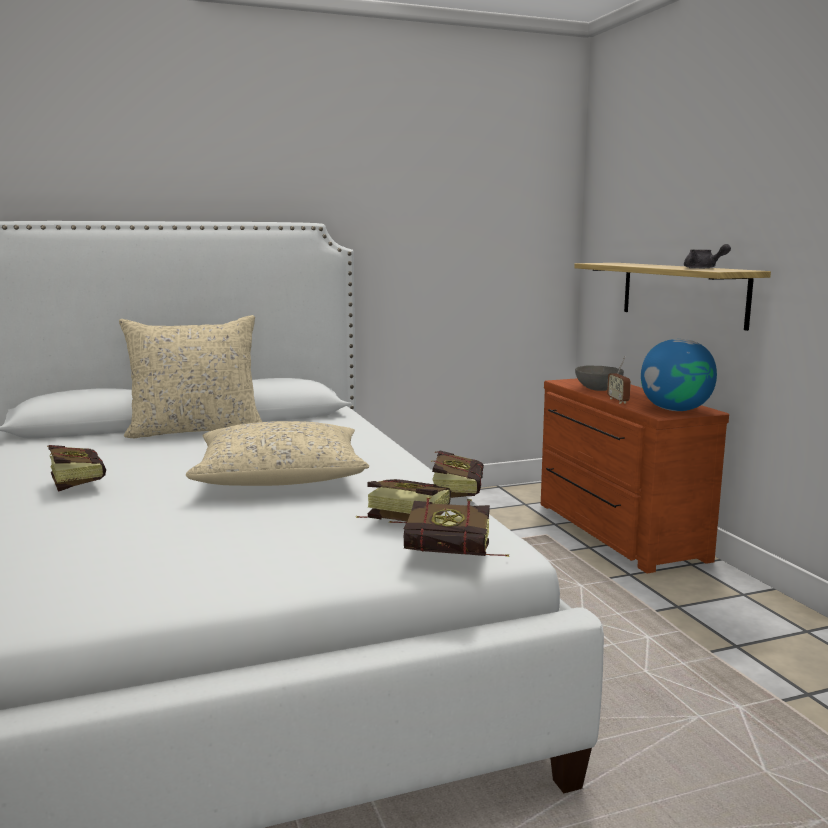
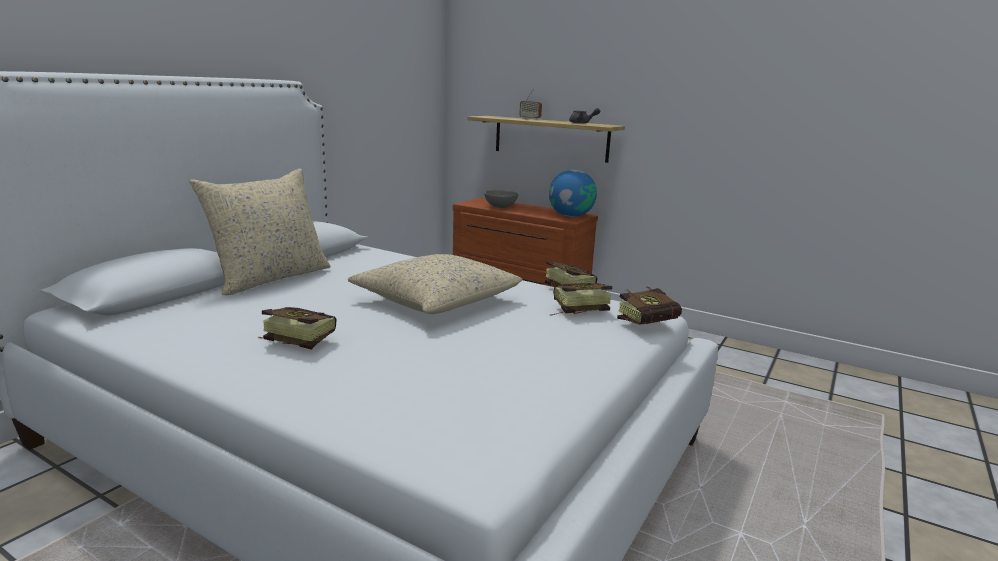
camera: 40 degrees left, 5 degrees up
radio [607,357,631,404] -> radio moved to [519,89,542,120]

